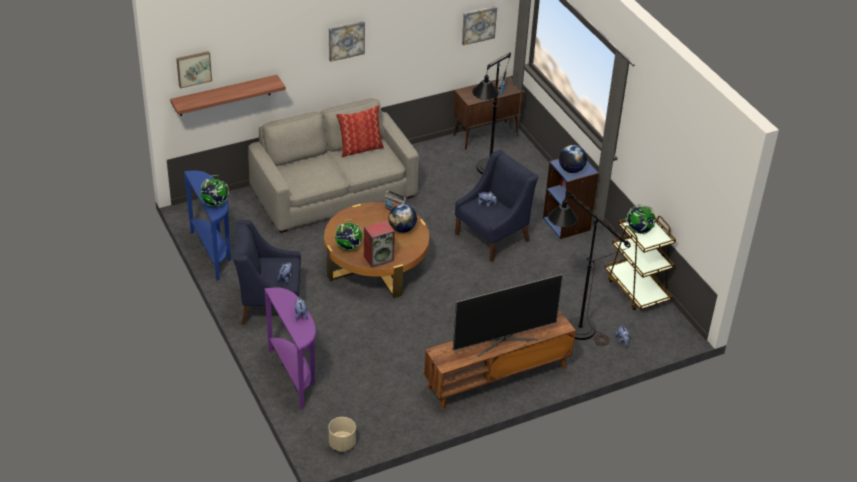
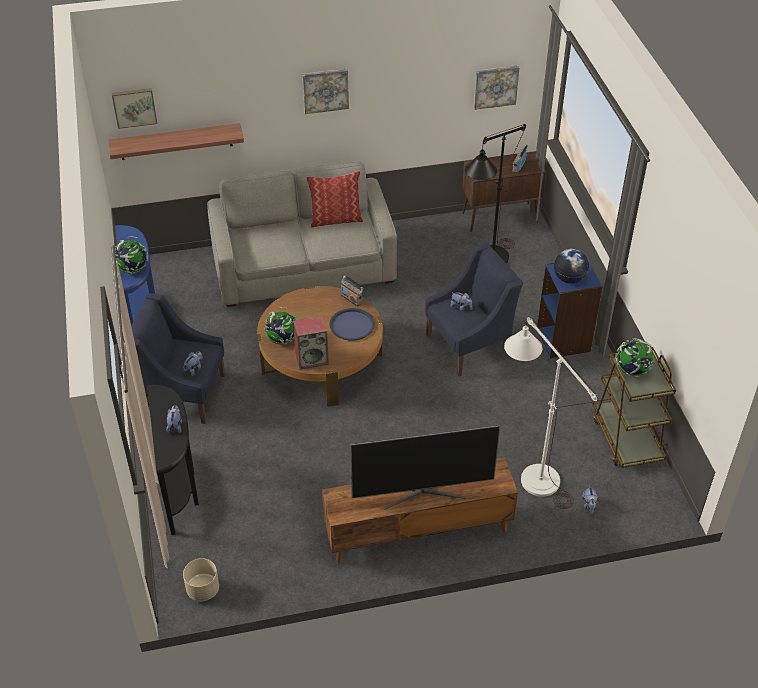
camera: 15 degrees right, 5 degrees up
purple console table [264,287,316,409] -> black console table [147,385,199,535]
globe [389,204,417,233] -> blue tray [329,308,375,341]
black floor lamp [548,191,631,346] -> white floor lamp [504,317,598,509]

